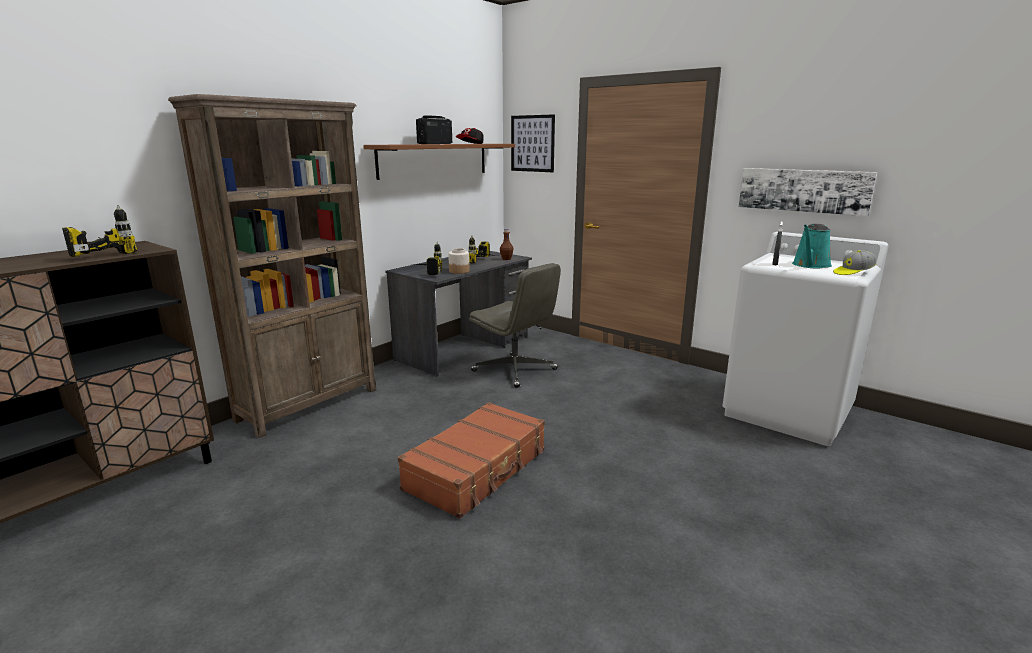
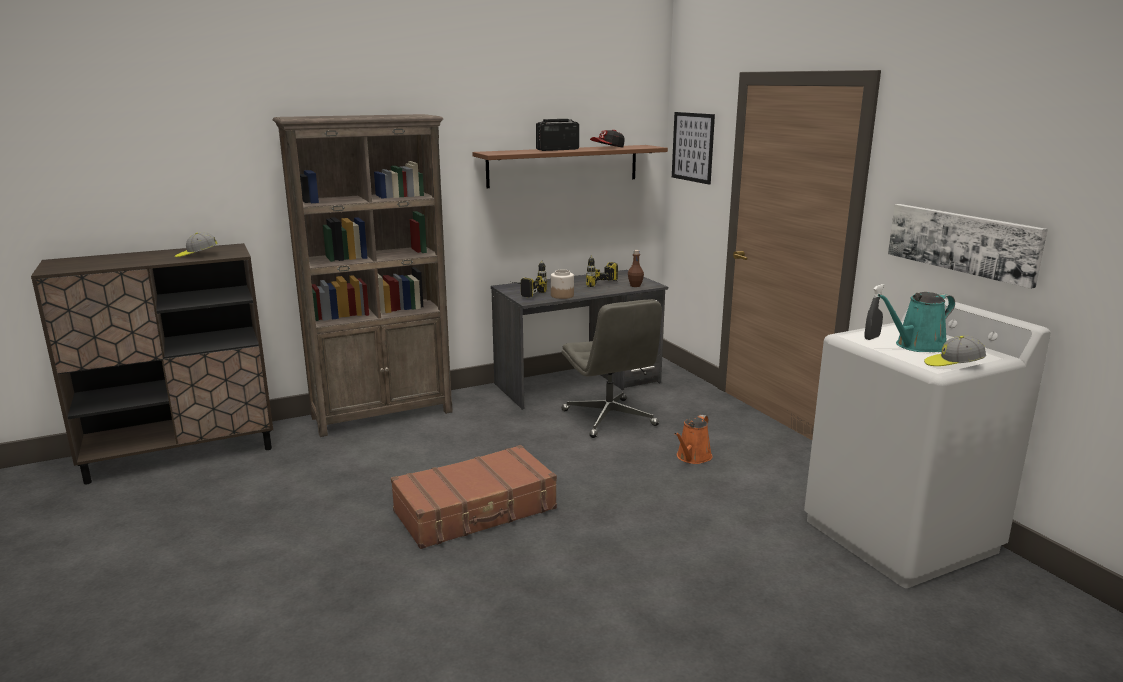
camera: 25 degrees right, 0 degrees up
power drill [62,205,137,257] -> cap [175,232,217,257]
none -> orange watering can [674,415,712,464]

